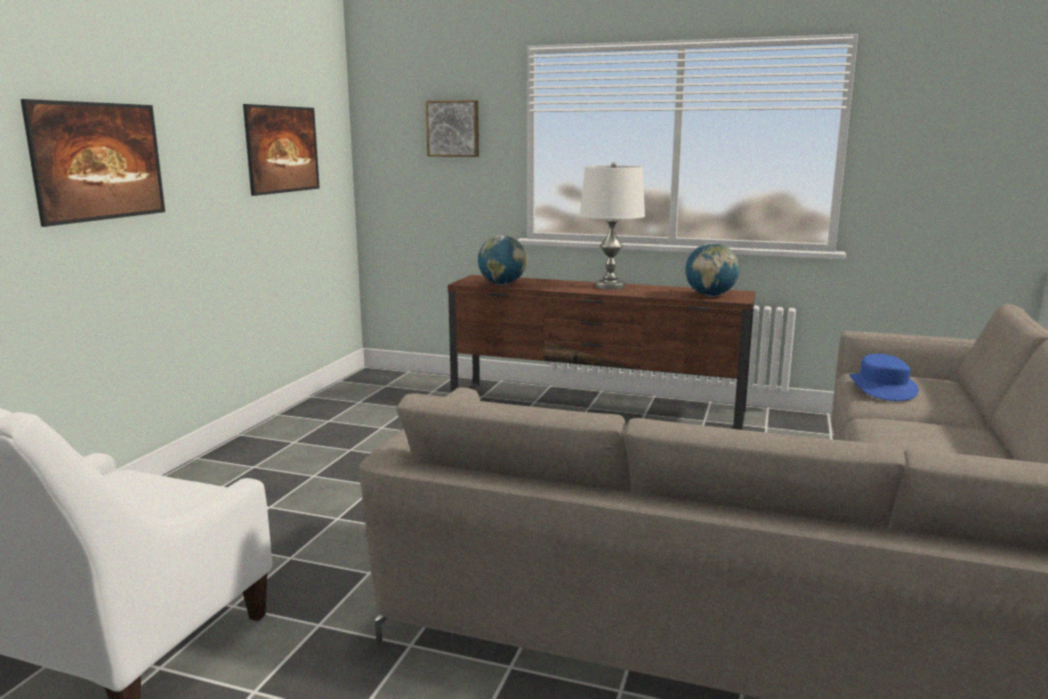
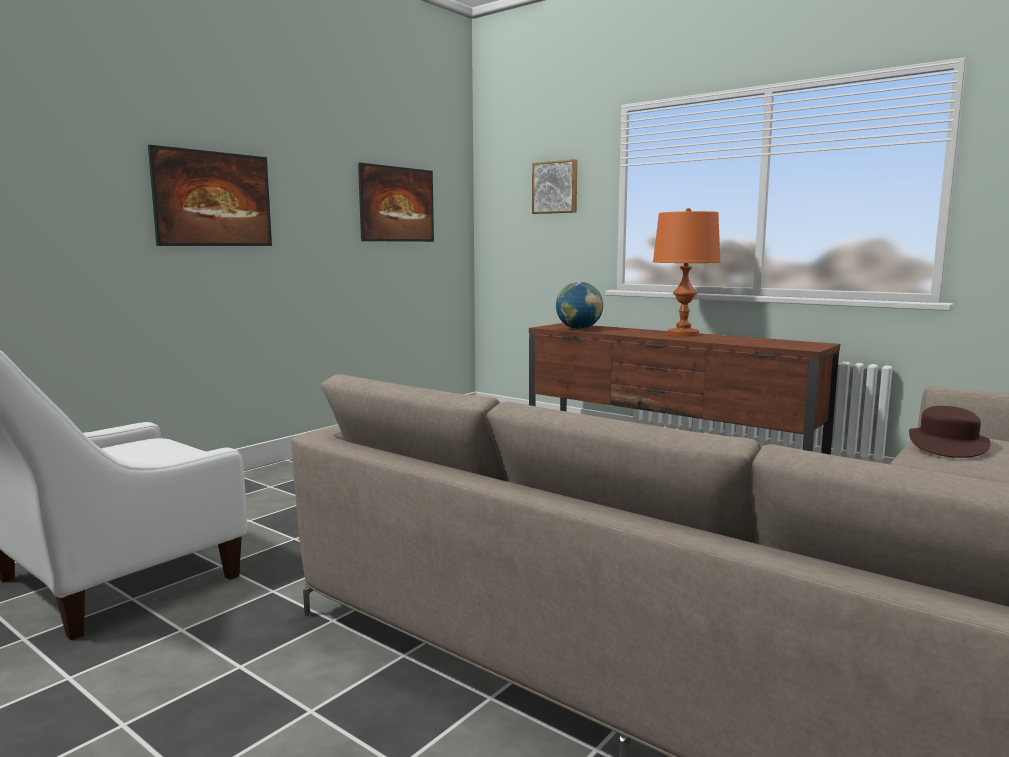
camera: 20 degrees right, 5 degrees down
white table lamp [580,162,645,290] -> orange table lamp [653,208,721,337]
globe [685,243,740,297] -> none
blue hat [849,354,919,401] -> brown hat [909,406,991,458]

